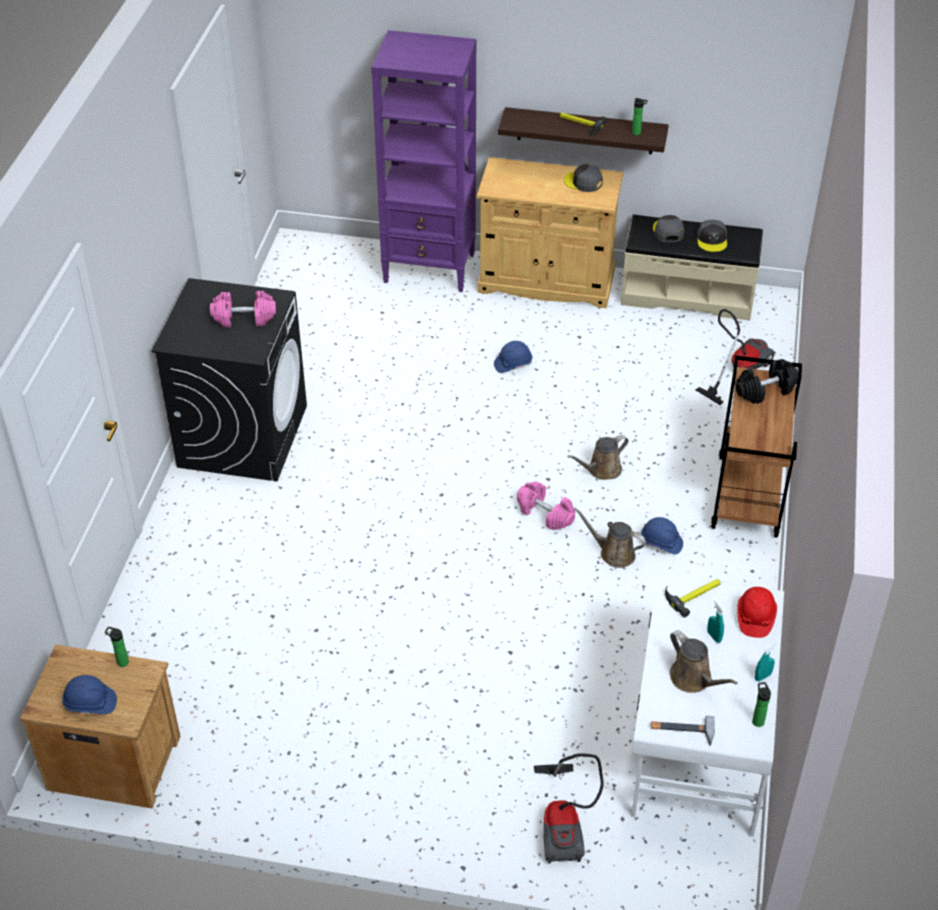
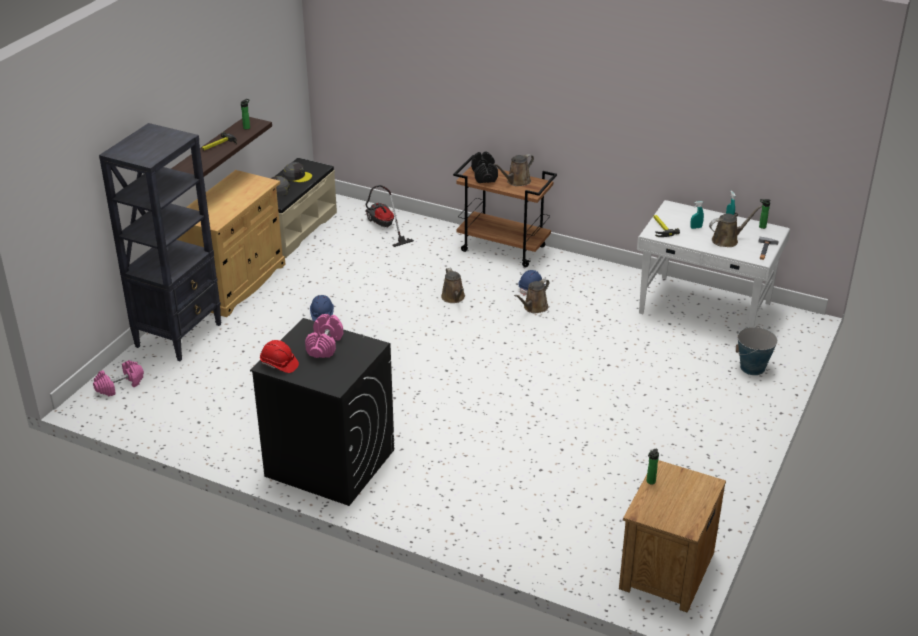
camera: 75 degrees left, 10 degrees down
blue hard hat [62,675,117,714] -> none
purple bookcase [371,30,476,292] -> black bookcase [99,123,222,361]
pink dumbbell [517,481,575,530] -> pink dumbbell moved to [93,360,144,397]
vacuum cleaner [534,754,604,863] -> bucket [736,326,778,375]
grey cap [564,164,603,192] -> none
red hard hat [738,587,777,638] -> red hard hat moved to [260,340,299,373]
none -> brown watering can [493,154,534,186]

